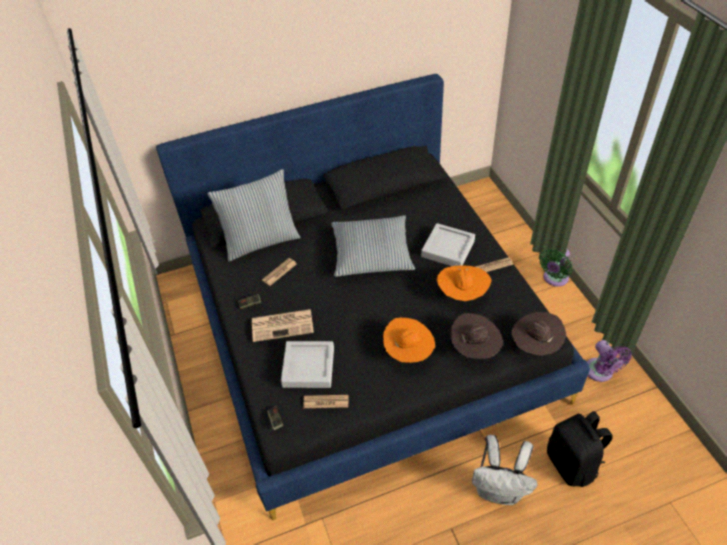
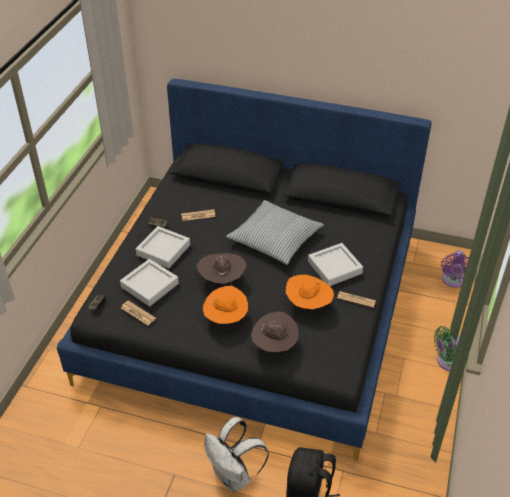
camera: 35 degrees right, 5 degrees down
pillow [207,169,301,261] -> none
newspaper [252,309,314,342] -> grey tray [136,226,190,268]
brown hat [511,312,566,356] -> brown hat moved to [196,253,247,284]
purple fan [587,340,632,382] -> purple fan moved to [441,250,469,288]

